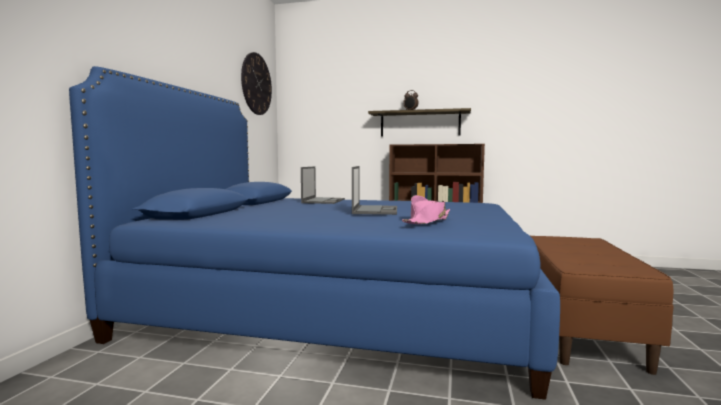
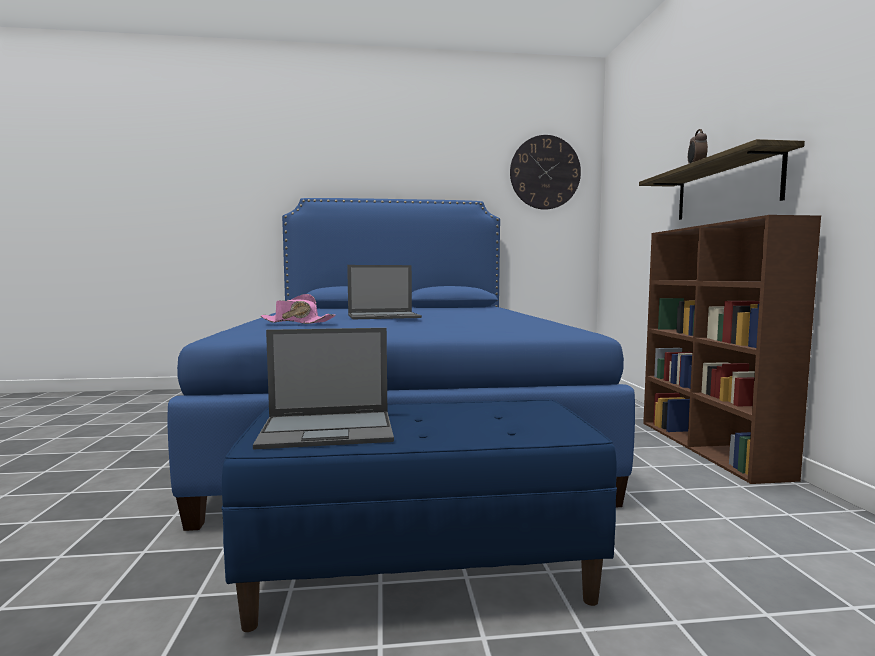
camera: 70 degrees right, 0 degrees up
laptop [301,166,345,204] -> laptop moved to [253,328,394,449]
brown bench [529,235,674,375] -> blue bench [221,400,617,632]

